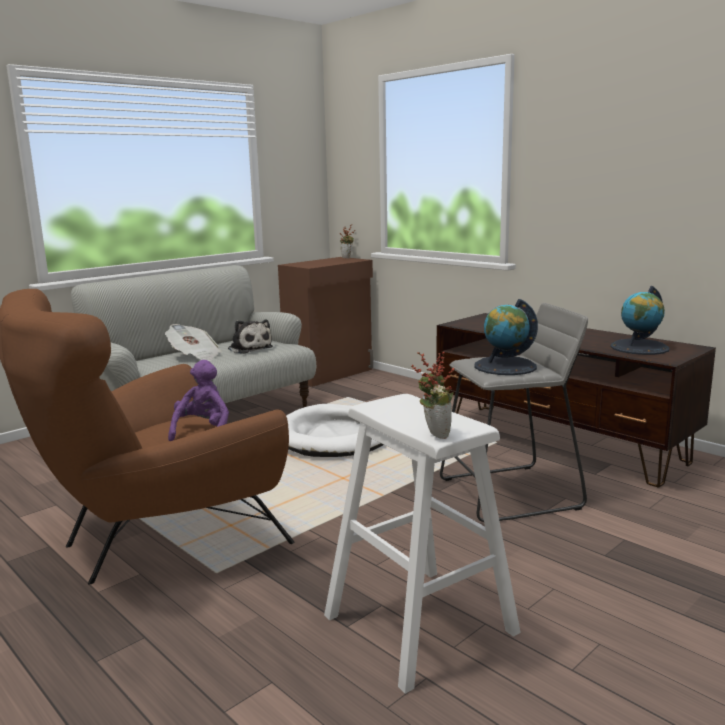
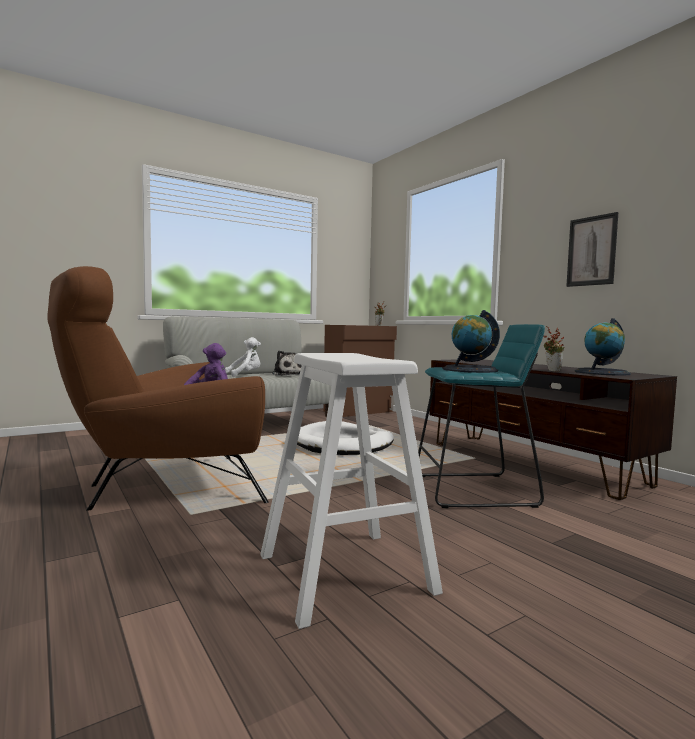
camera: 10 degrees right, 10 degrees down
newspaper [165,324,222,361] -> white plush toy [225,337,261,377]
potted plant [411,352,455,439] -> potted plant moved to [543,326,564,372]
grey stool [440,303,588,522] -> turquoise stool [418,324,545,508]
none -> picture [566,212,618,287]

